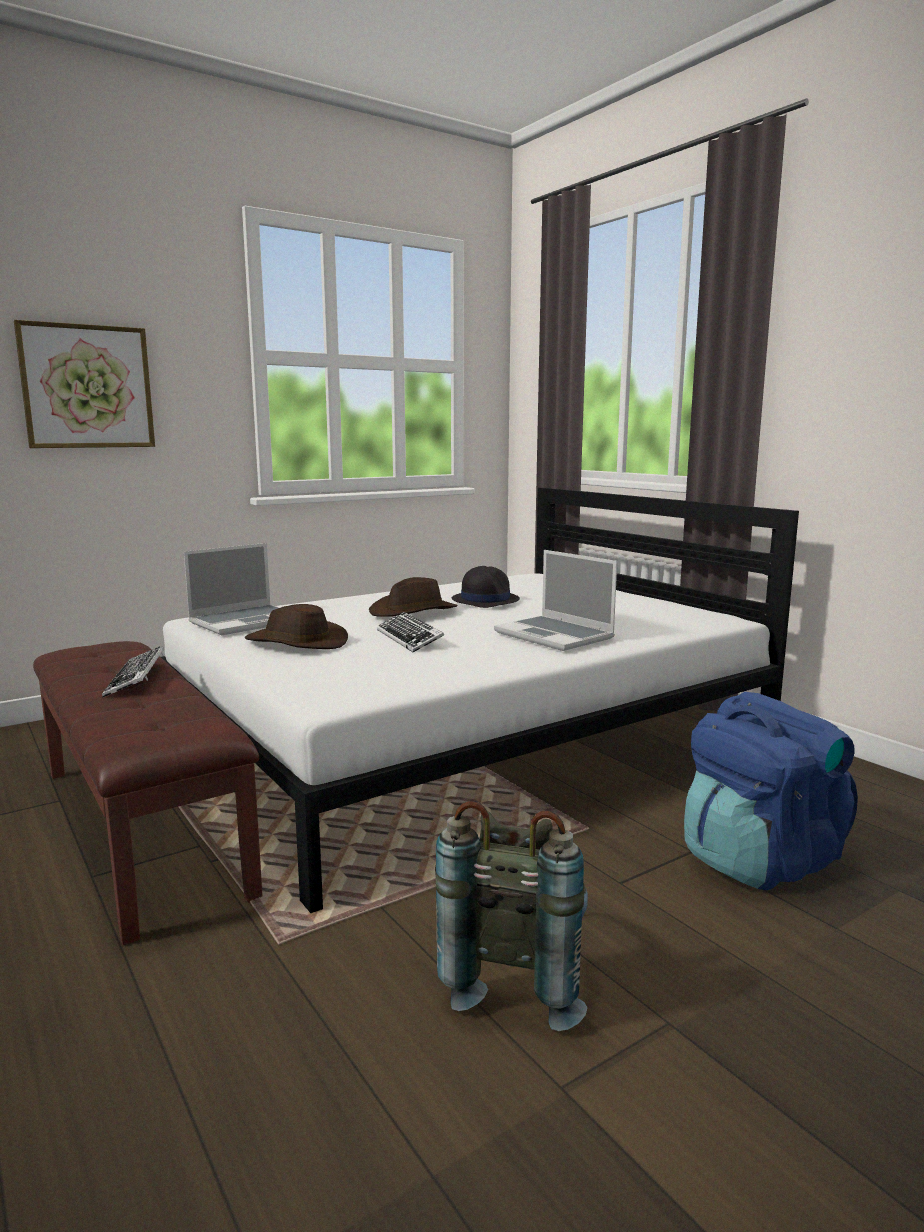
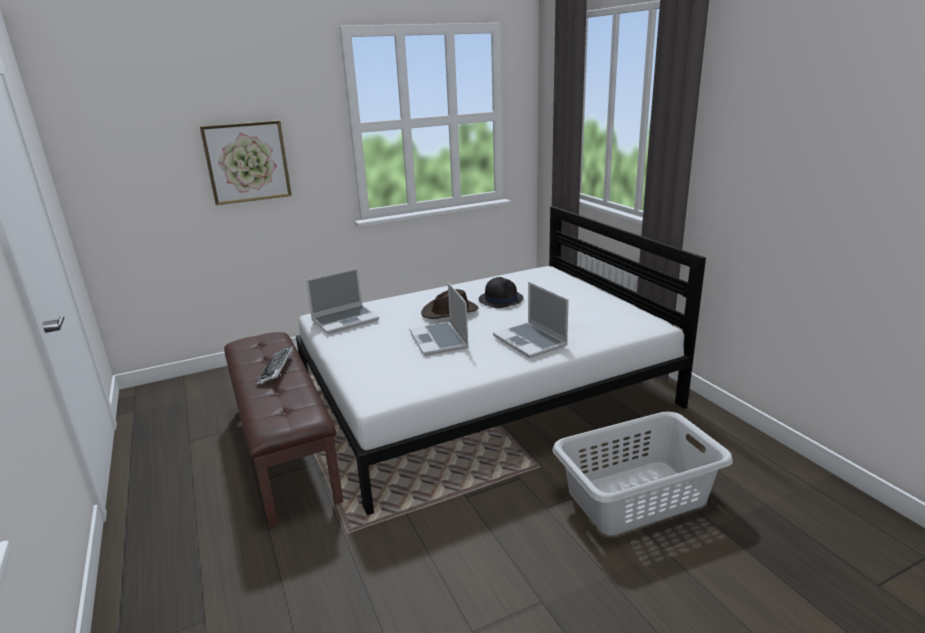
camera: 10 degrees right, 10 degrees up
brown hat [245,604,348,649] -> none
keyboard [377,612,444,652] -> laptop [409,282,469,356]
grey backpack [435,801,588,1031] -> none
blue backpack [684,692,858,890] -> grey laundry basket [552,412,733,535]

